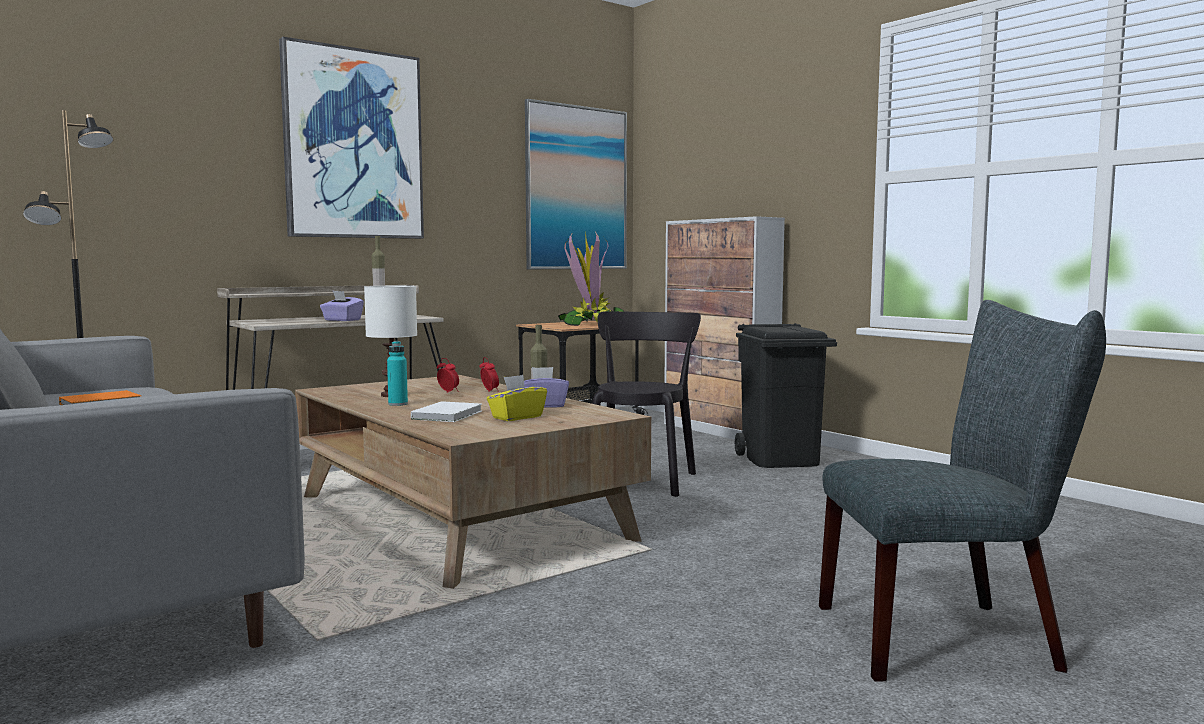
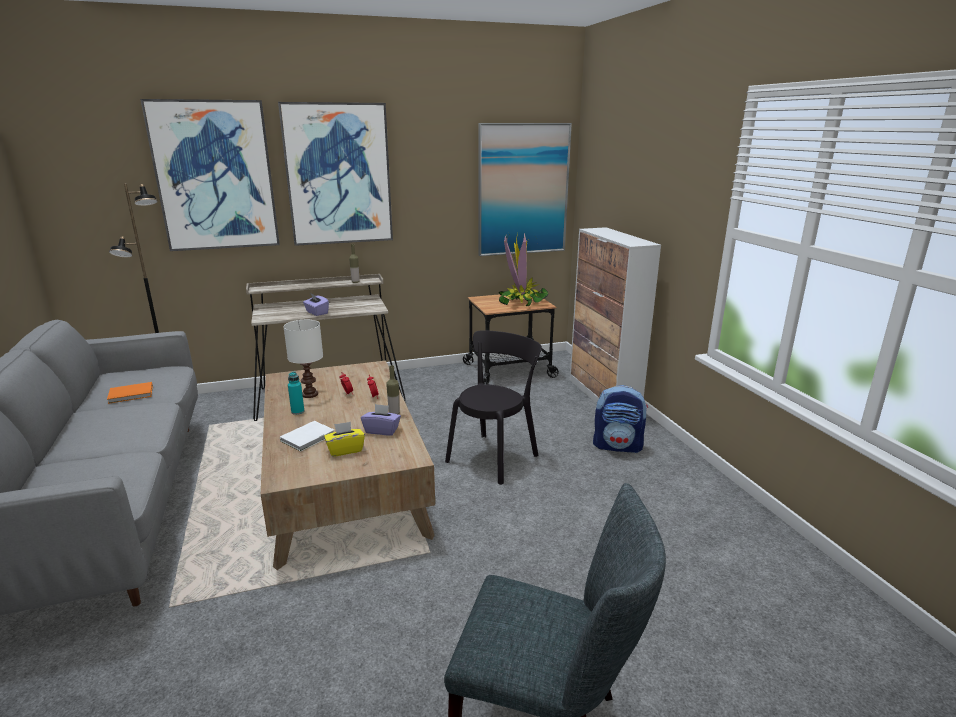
camera: 20 degrees right, 15 degrees up
black trash can [735,323,837,468] -> backpack [593,385,648,453]
none -> picture [140,99,280,251]

